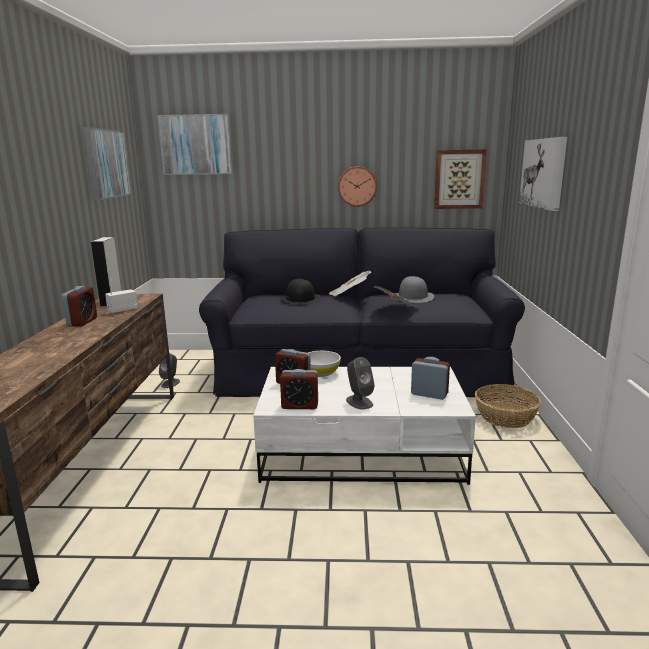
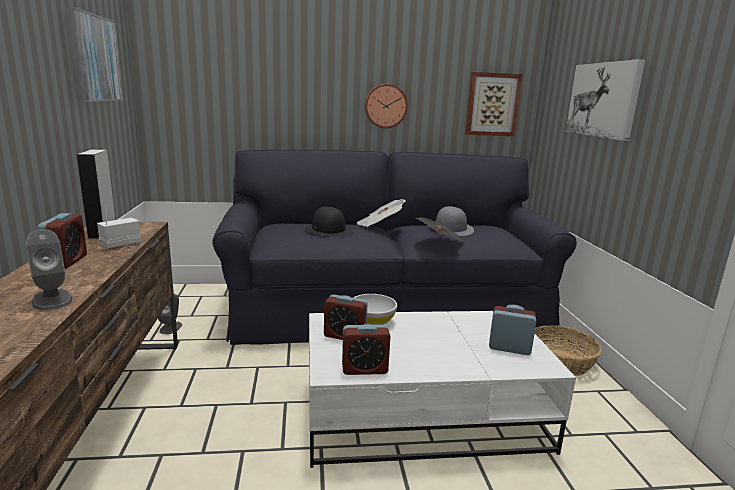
camera: 10 degrees left, 0 degrees up
picture [157,114,233,175] -> none
grey speaker [346,357,375,409] -> grey speaker moved to [26,229,72,310]

